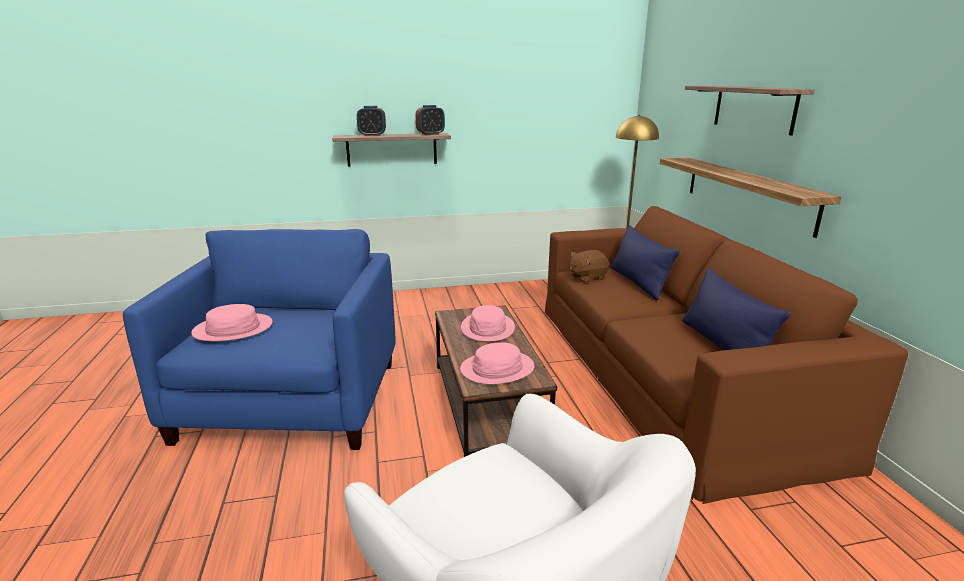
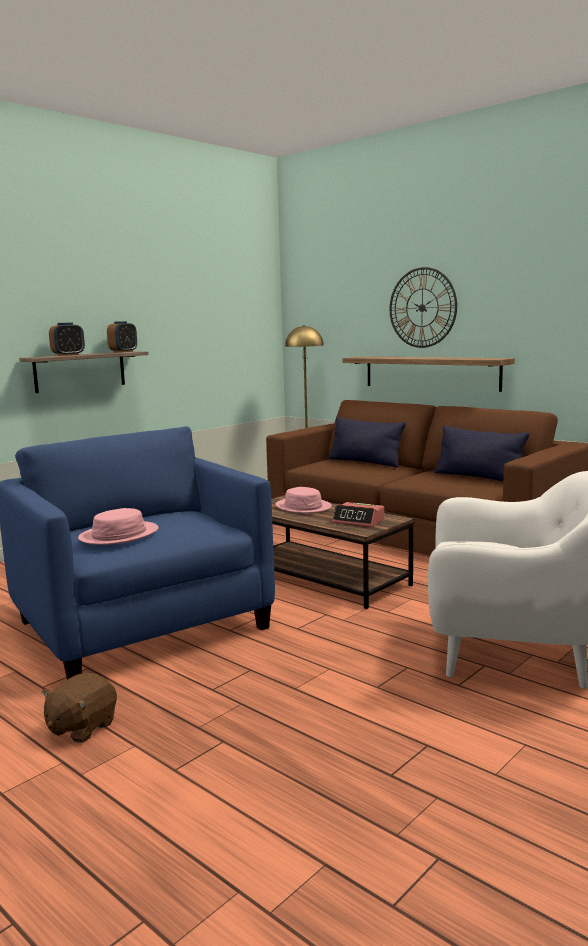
camera: 35 degrees left, 10 degrees down
pink hat [460,342,535,384] -> alarm clock [332,502,384,527]
brown plush toy [569,250,609,283] -> brown plush toy moved to [42,673,117,743]
shelf [685,86,815,135] -> wall clock [390,267,457,348]

